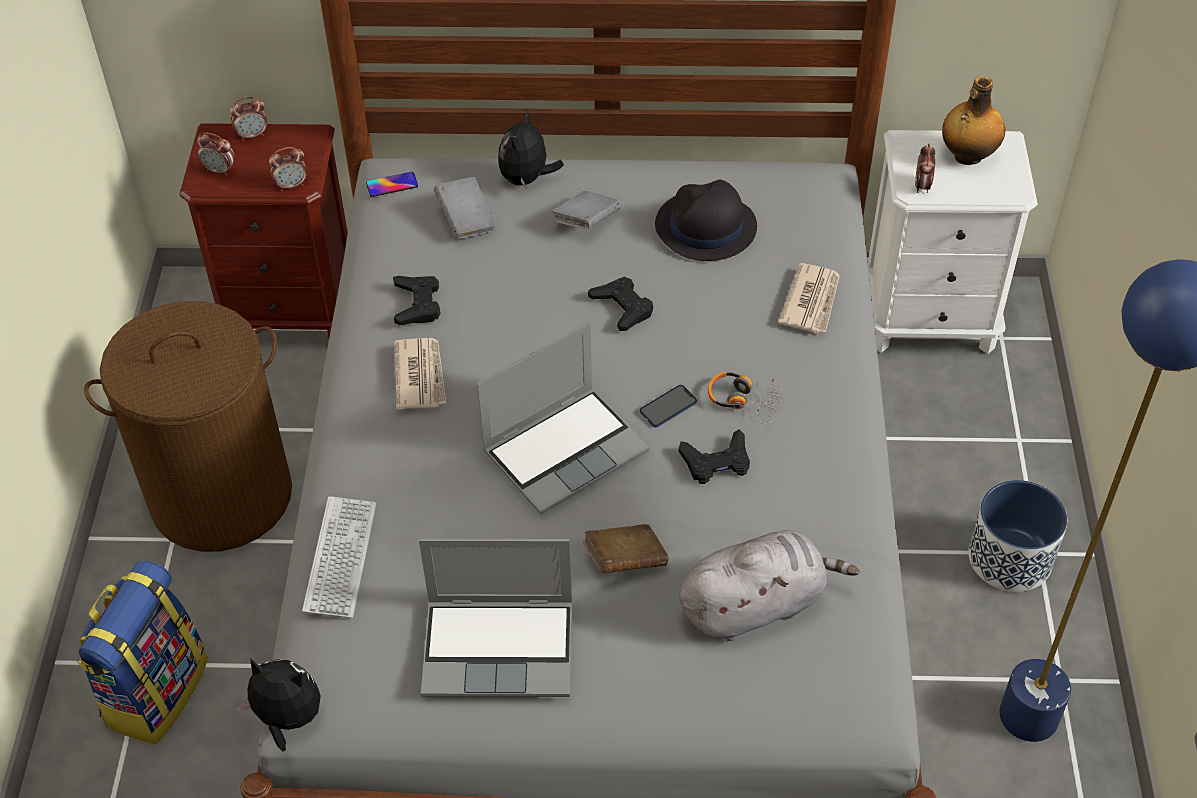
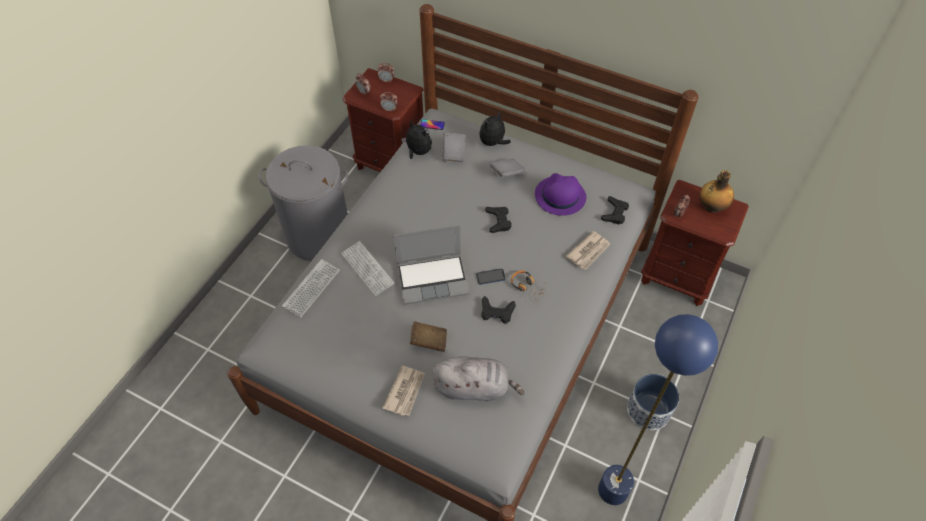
camera: 25 degrees right, 5 degrees up
backpack [77,560,208,744] -> none
brown laundry basket [84,301,292,552] -> grey laundry basket [258,145,348,261]
plush toy [236,658,321,751] -> plush toy moved to [401,121,432,159]
black game controller [393,276,441,325] -> black game controller moved to [601,196,629,225]
newspaper [395,338,446,410] -> newspaper moved to [383,366,425,416]
laptop [419,539,572,697] -> none
black hat [655,180,757,261] -> purple hat [535,173,586,216]
white nightstand [867,130,1038,354] -> brown nightstand [641,180,749,306]
none -> keyboard [341,241,395,296]

